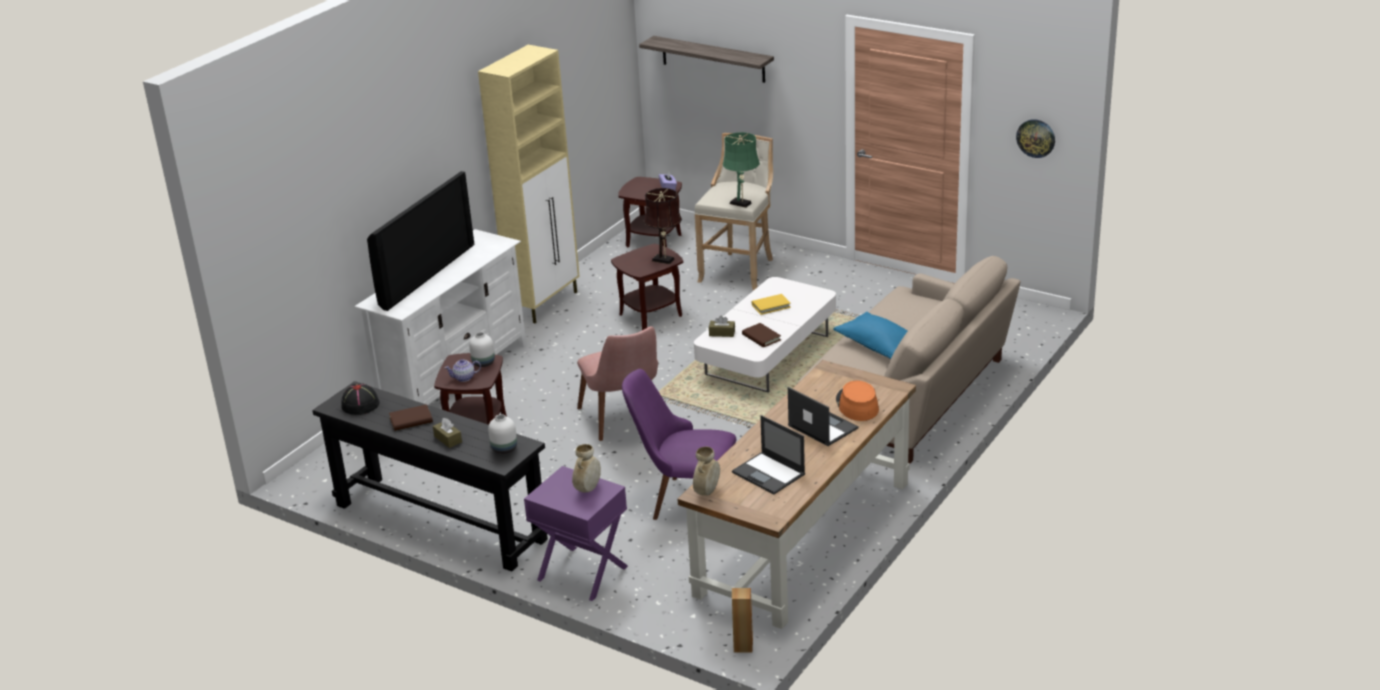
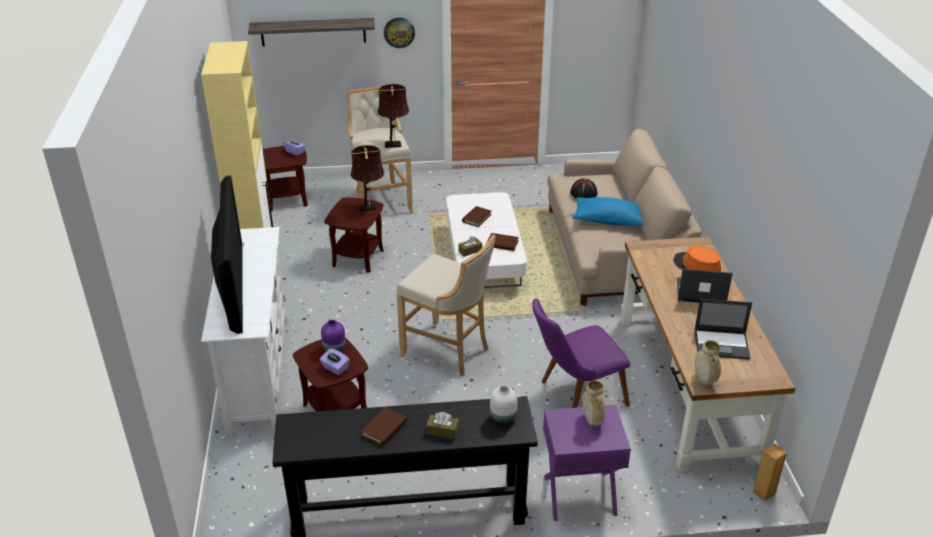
camera: 40 degrees left, 5 degrees up
black hat [341,383,380,415] -> black hat moved to [570,179,597,199]
teapot [445,359,481,382] -> purple tissue box [320,348,350,375]
white vase [469,332,495,367] -> purple vase [321,320,346,352]
pink chair [577,326,658,441] -> beige stool [396,234,496,377]
green table lamp [723,132,760,208] -> brown table lamp [377,84,409,148]
yellow book [752,294,791,315] -> brown book [462,206,492,227]
wall clock [1016,119,1055,158] -> wall clock moved to [384,17,415,48]

